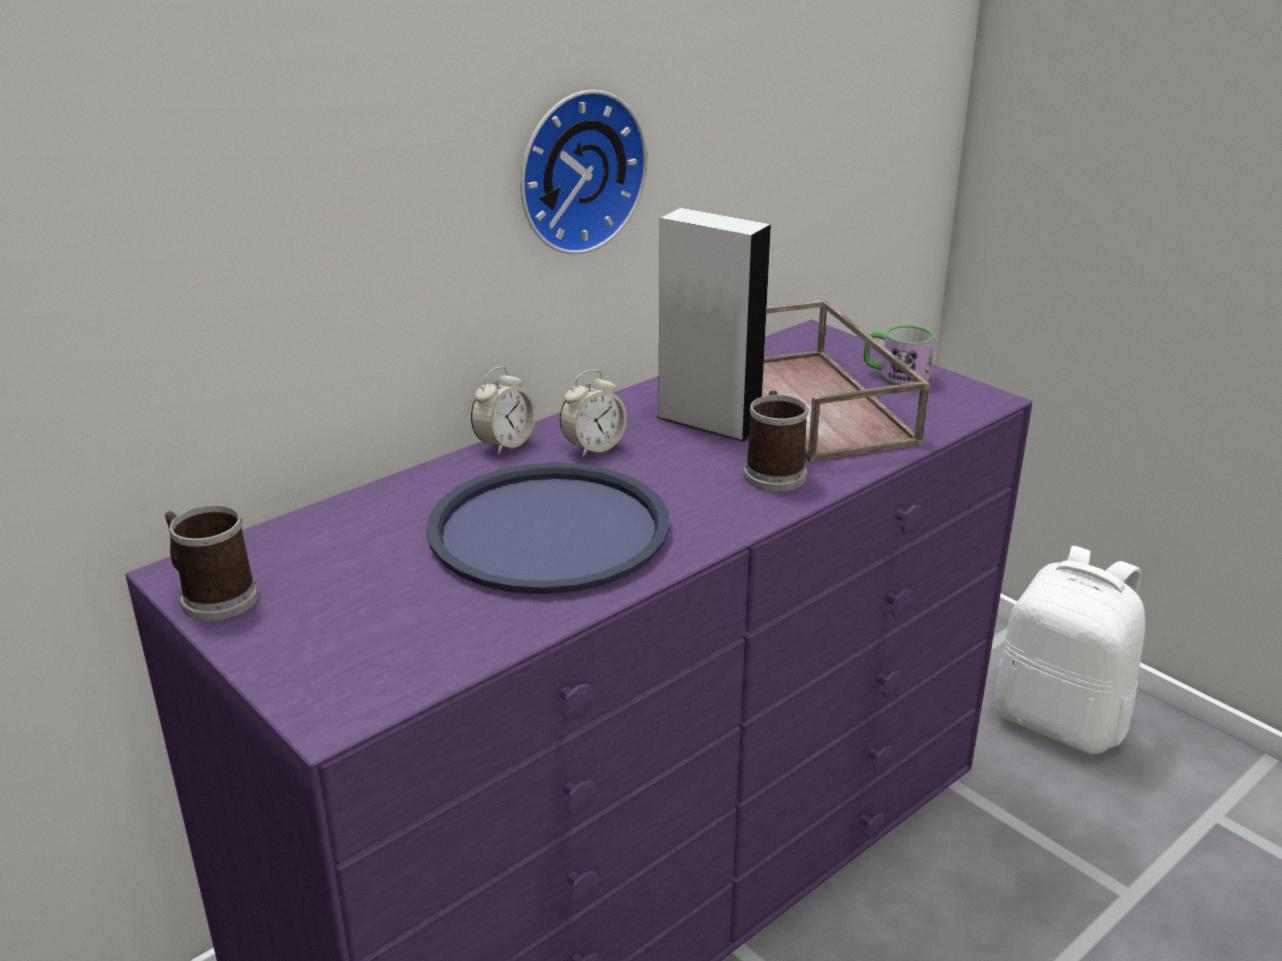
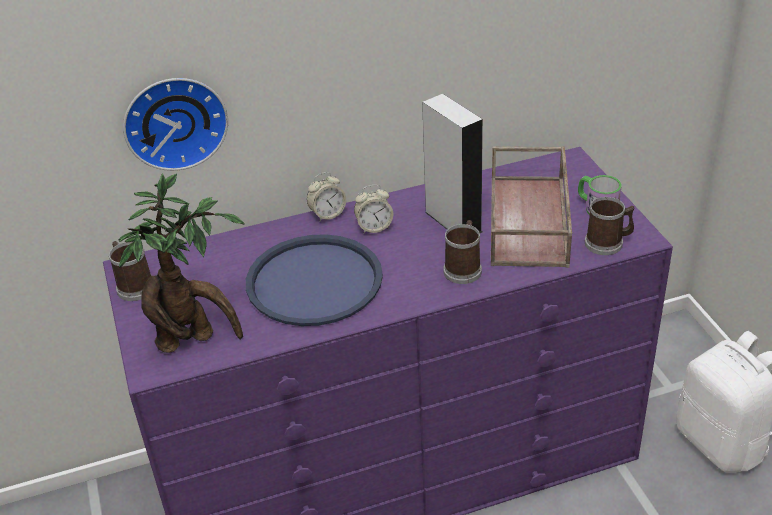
camera: 25 degrees right, 10 degrees up
wall clock [520,90,647,254] -> wall clock moved to [123,78,228,171]
none -> potted plant [118,173,245,353]
none -> mug [585,197,635,255]

